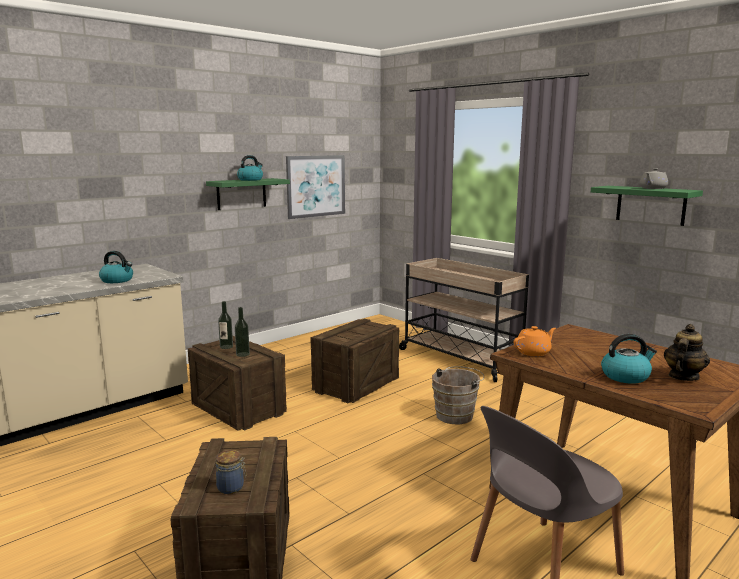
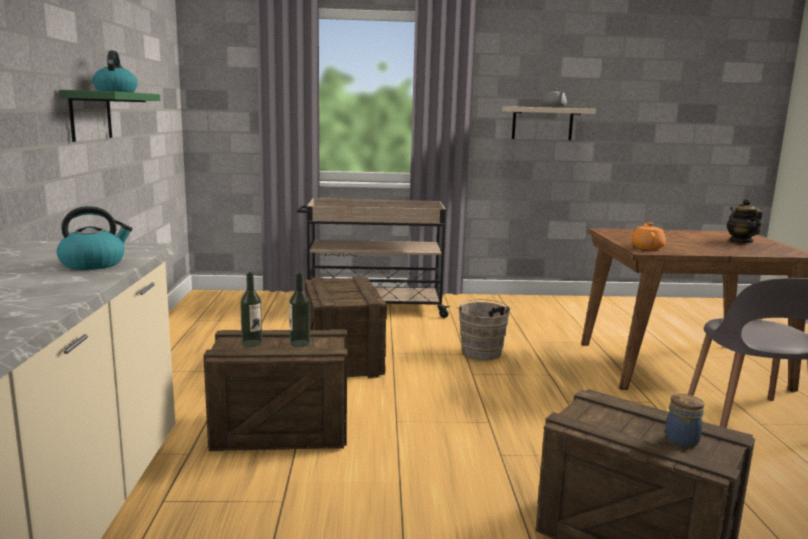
camera: 50 degrees left, 0 degrees up
picture [286,155,345,219] -> none
green shelf [591,186,703,226] -> beige shelf [502,106,596,140]
kettle [601,334,657,384] -> none

